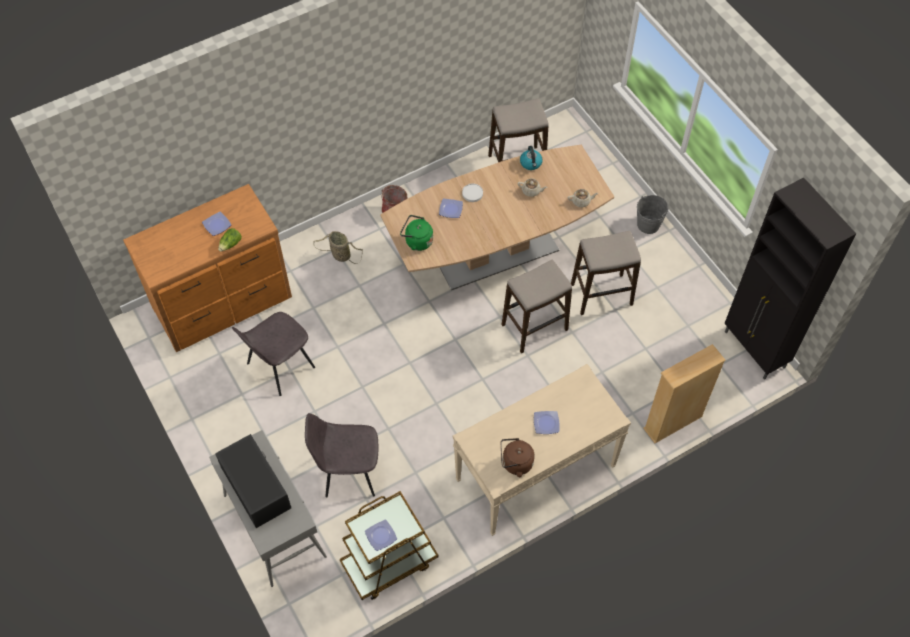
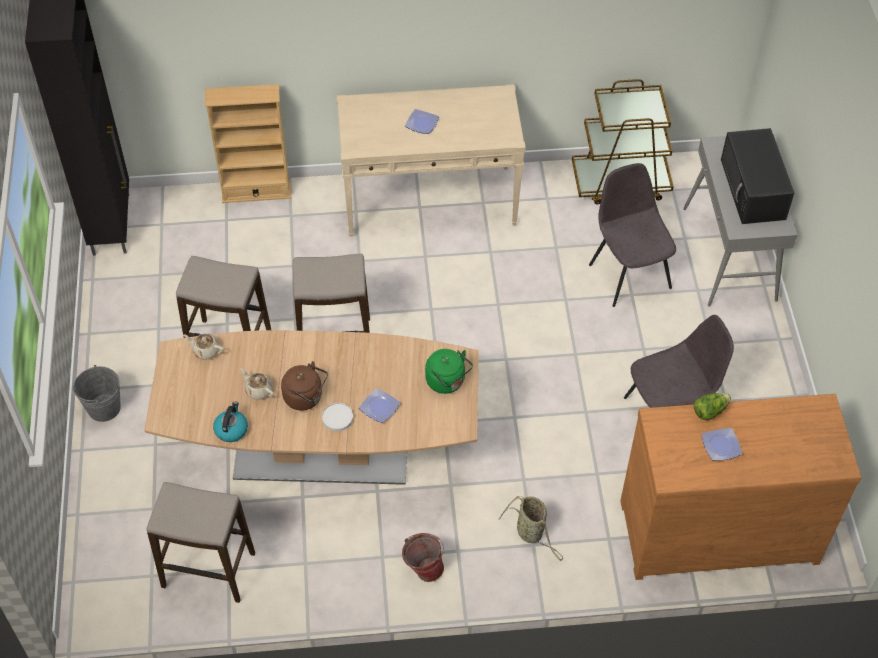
camera: 155 degrees left, 5 degrees down
grey chair [305,413,378,498] -> grey chair turned 135 degrees counterclockwise [589,163,676,307]
plate [365,520,397,551] -> none
brown kettle [501,438,535,477] -> brown kettle moved to [281,361,328,411]

